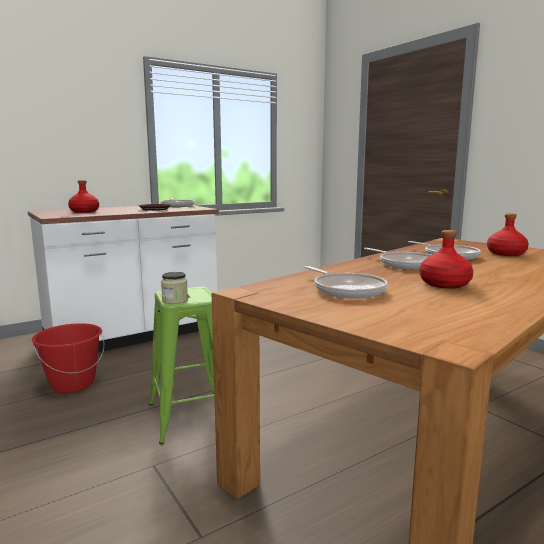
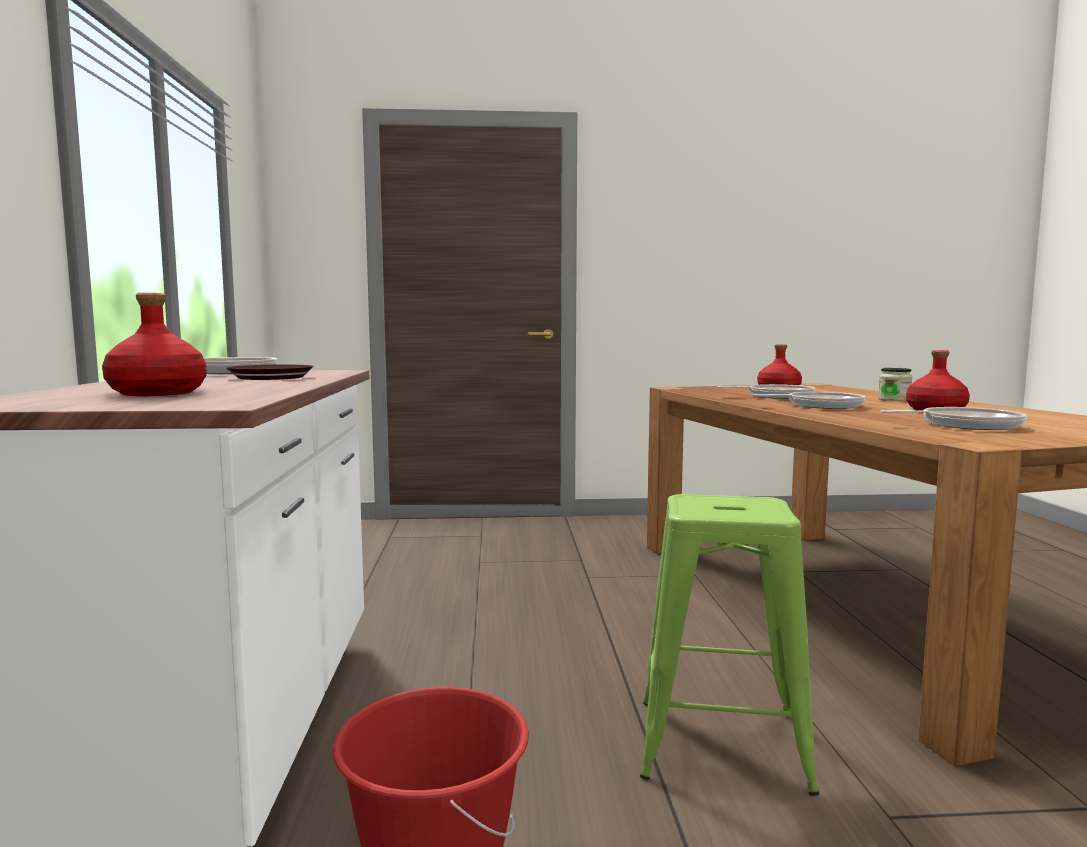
camera: 60 degrees left, 5 degrees down
jar [161,272,188,304] -> jar moved to [878,368,912,401]

